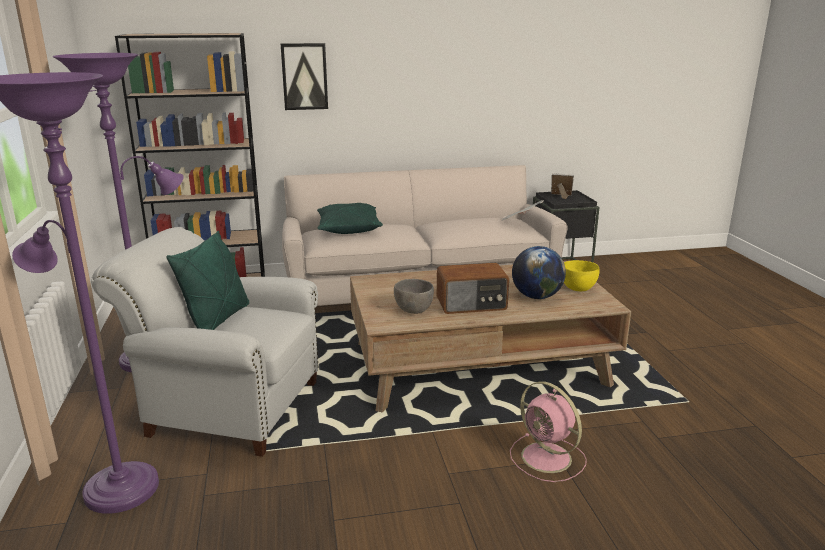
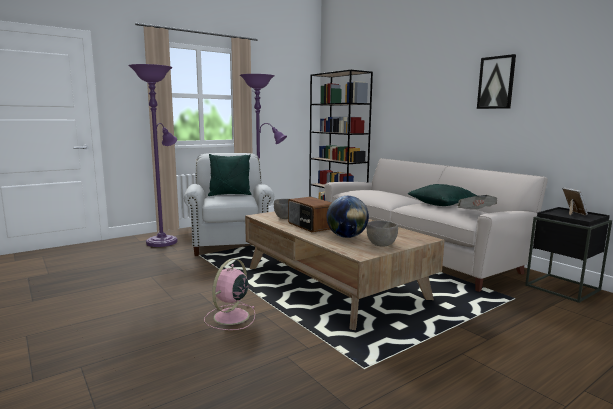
camera: 65 degrees right, 10 degrees down
picture [281,43,328,110] -> picture moved to [477,54,516,109]
green pillow [317,203,383,234] -> green pillow moved to [408,184,478,206]
yellow bowl [564,260,600,291] -> grey bowl [367,221,398,246]

